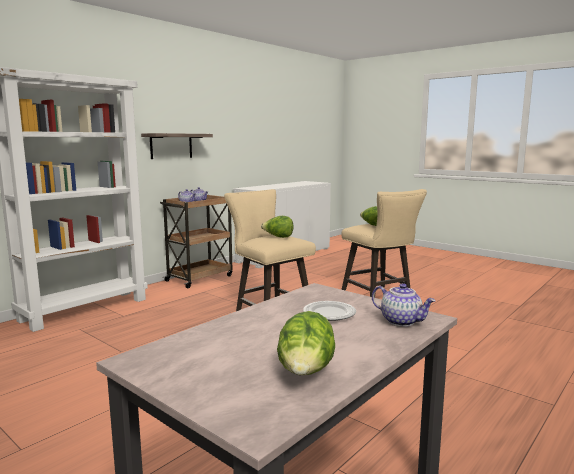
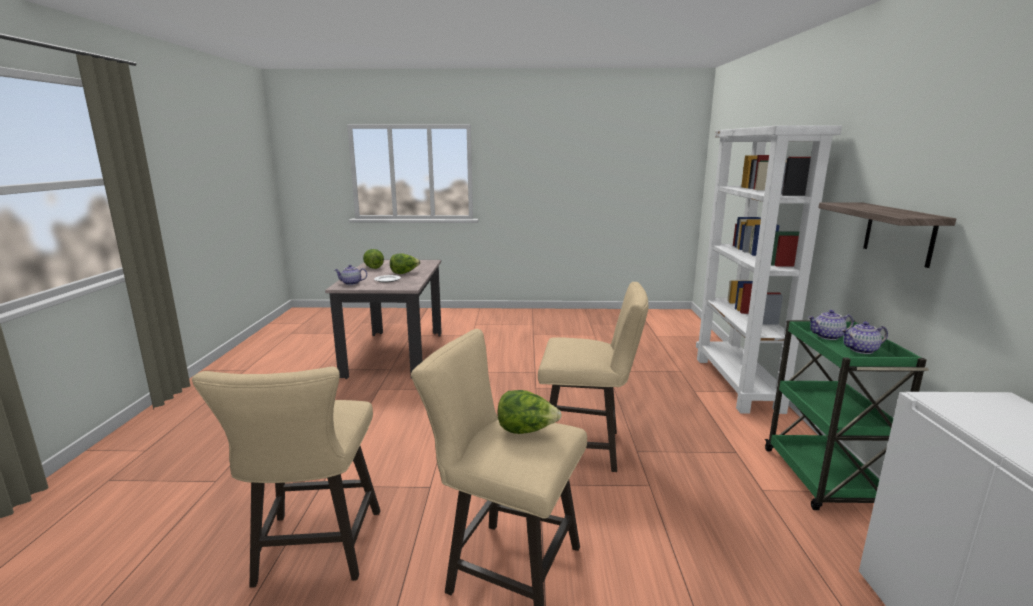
camera: 140 degrees right, 5 degrees up
brown cart [160,194,232,288] -> green cart [765,320,929,510]
lettuce [261,216,294,238] -> lettuce moved to [390,253,420,274]
none -> beige stool [192,367,380,588]

